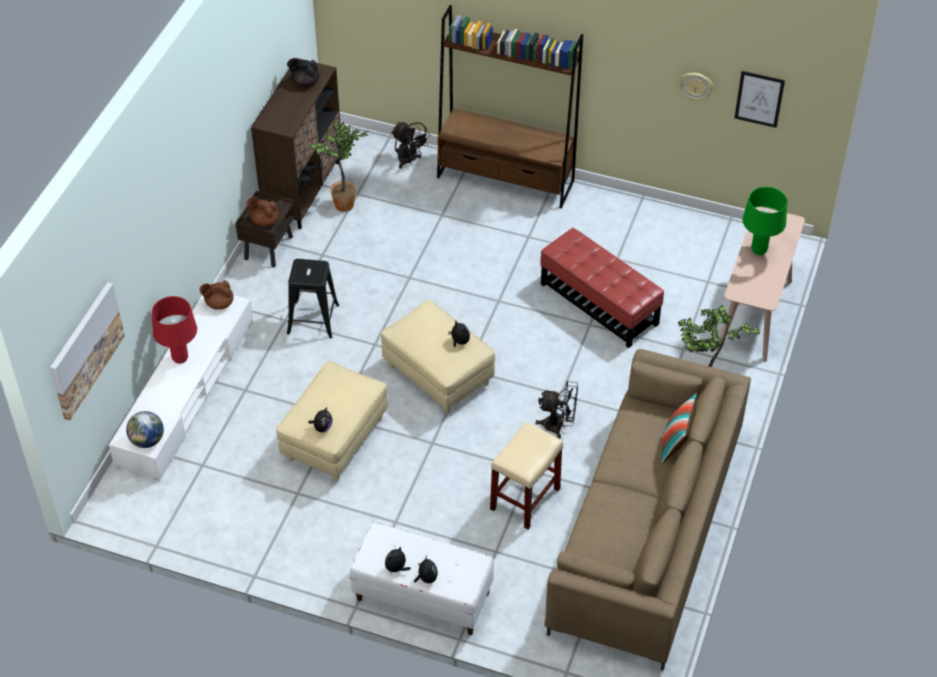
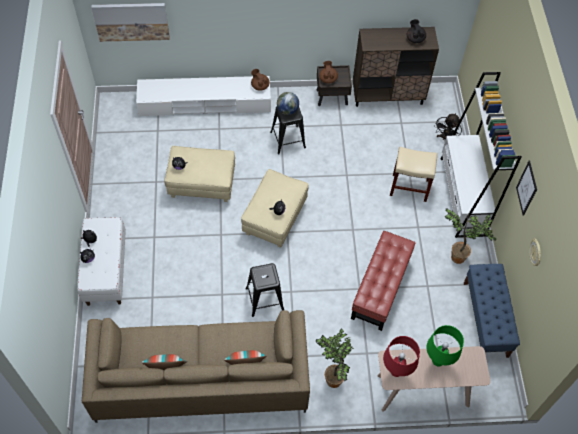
camera: 65 degrees right, 10 degrees up
globe [126,411,164,448] -> globe moved to [277,92,299,115]
red table lamp [152,296,197,364] -> red table lamp moved to [383,336,420,377]
potted plant [309,122,368,212] -> potted plant moved to [445,208,496,264]
brown bookcase [437,5,583,209] -> white bookcase [441,72,522,238]
beige stool [490,422,563,529] -> beige stool moved to [390,147,437,202]
black fan [536,381,578,438] -> black stool [245,263,284,317]
picture [734,71,785,128] -> picture moved to [516,160,537,216]
none -> pillow [141,354,187,370]
none -> blue bench [464,264,520,358]

